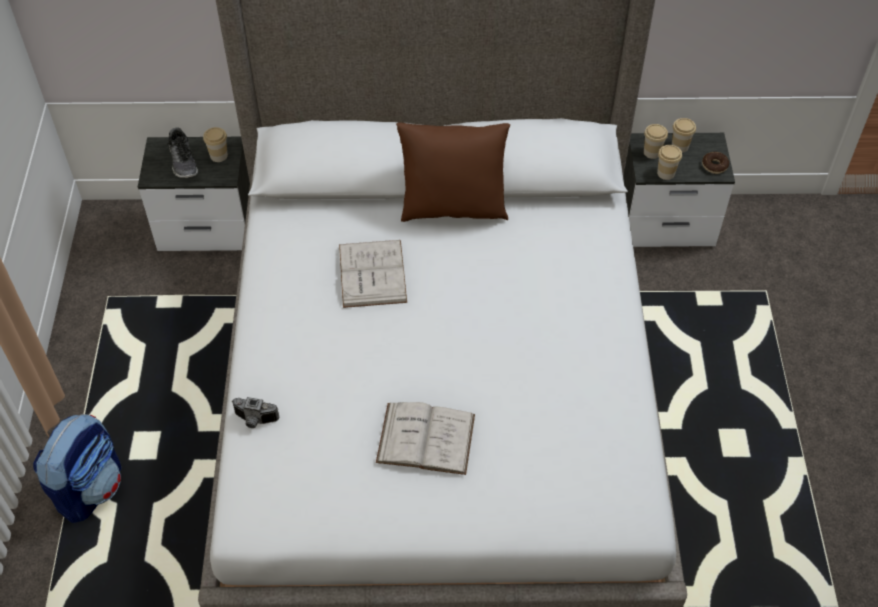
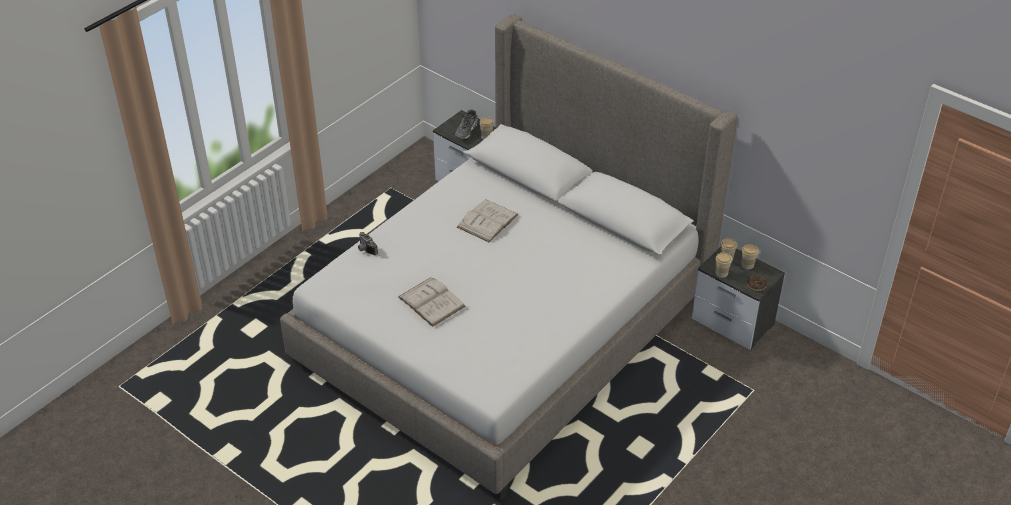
camera: 40 degrees right, 10 degrees down
backpack [33,414,122,523] -> none
brown pillow [396,122,510,222] -> none

